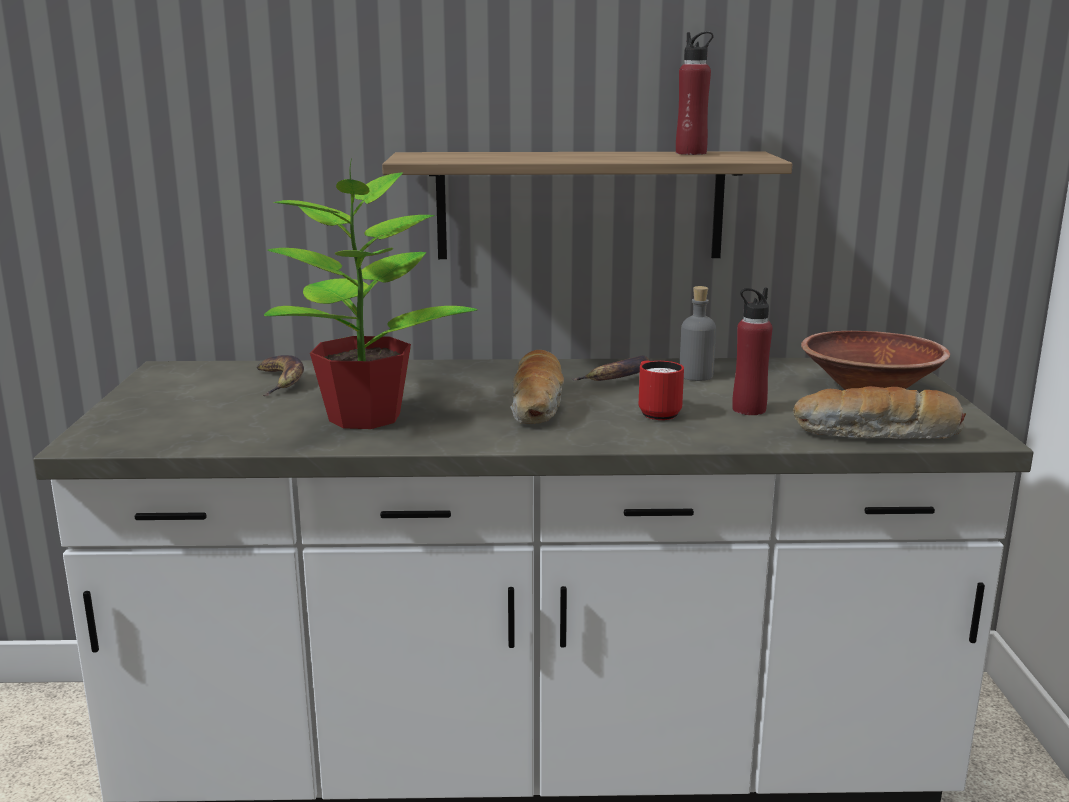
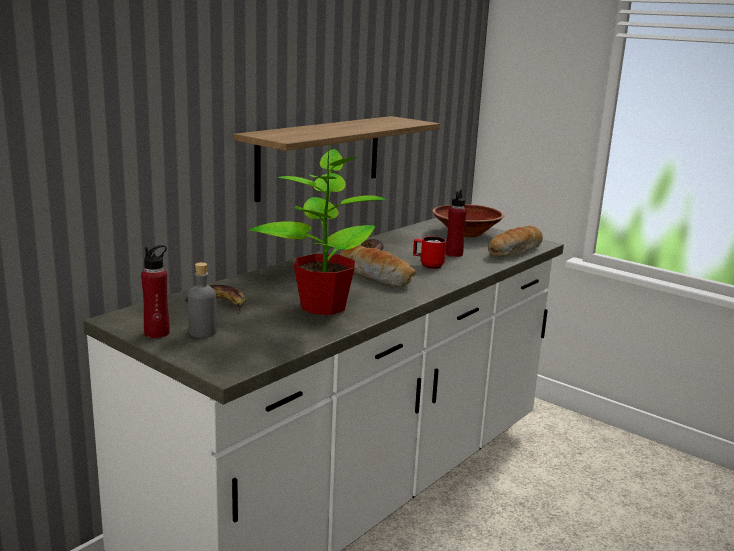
camera: 50 degrees left, 0 degrees up
red bottle [676,32,713,155] -> red bottle moved to [141,245,170,338]
grey bottle [680,286,716,381] -> grey bottle moved to [188,262,217,338]

